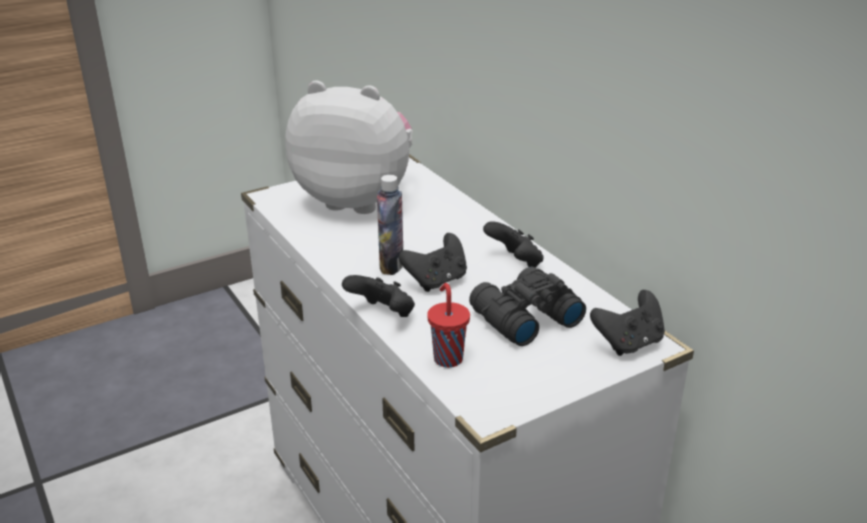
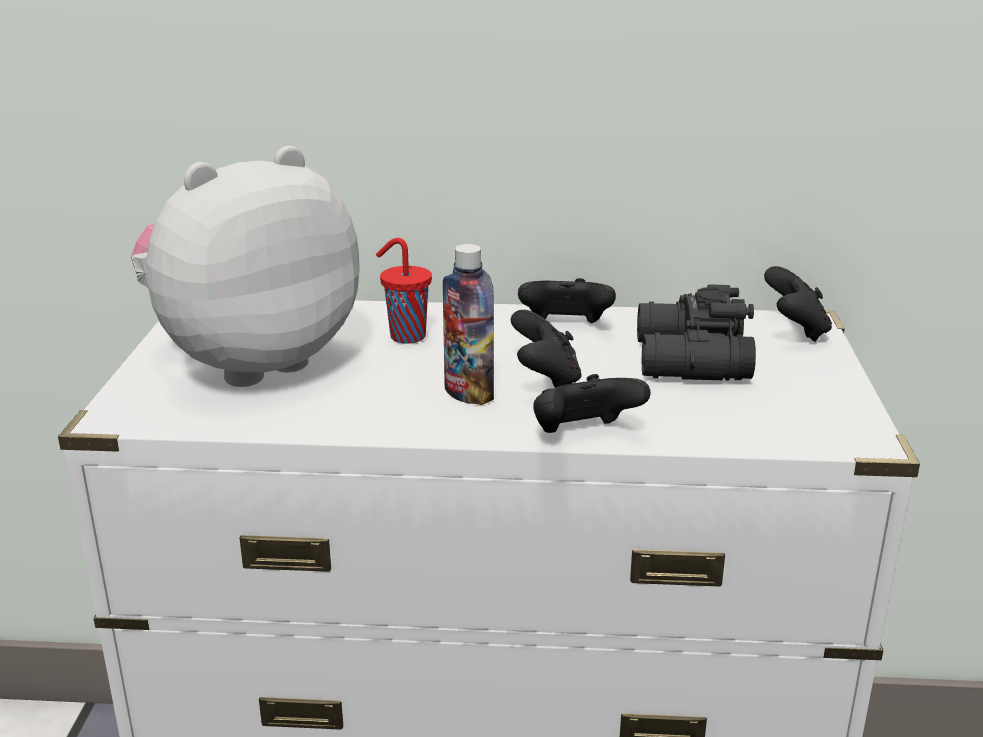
camera: 55 degrees left, 5 degrees down
red cup [427,283,470,368] -> red cup moved to [376,238,432,344]

